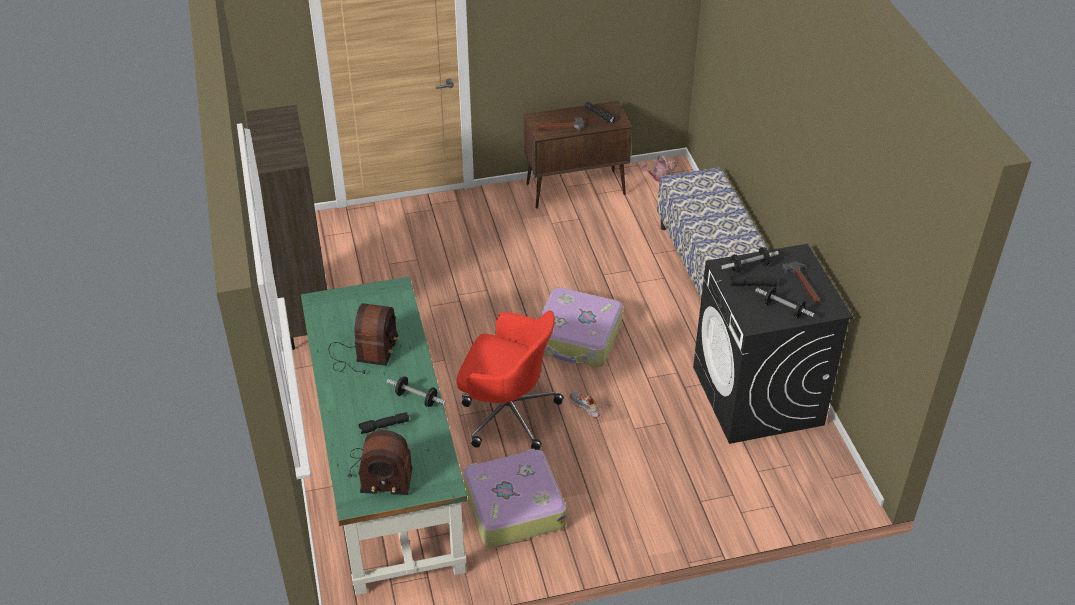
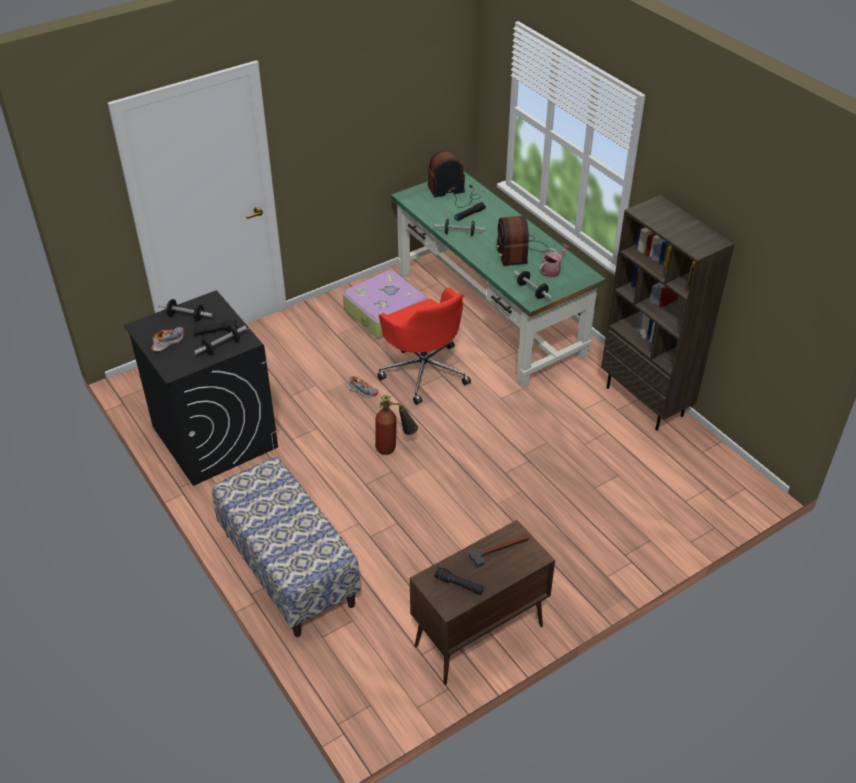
camera: 160 degrees right, 0 degrees up
red office chair [457,311,564,450] -> red office chair turned 120 degrees counterclockwise [377,288,471,405]
suitcase [539,287,623,367] -> fire extinguisher [375,394,418,455]
watering can [642,155,677,182] -> watering can moved to [540,244,570,277]
hammer [782,261,820,304] -> shoe [151,327,184,352]
none -> dumbbell [514,270,552,299]

